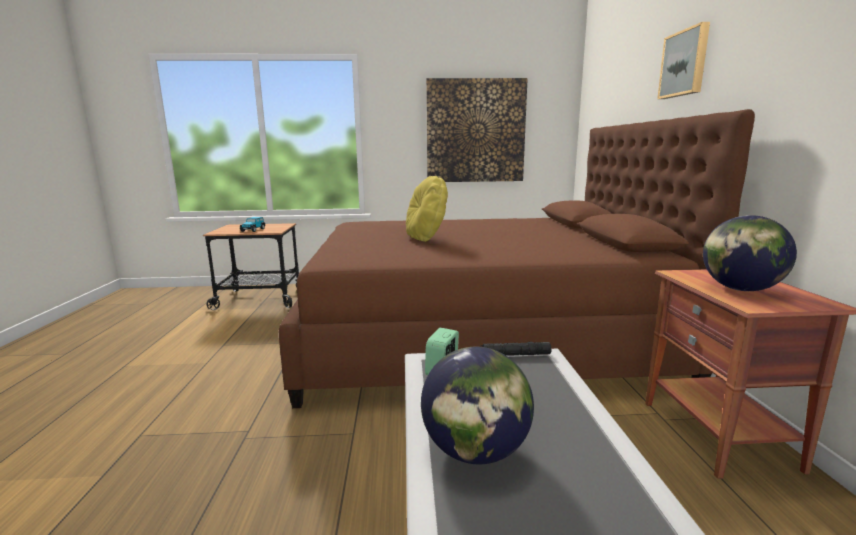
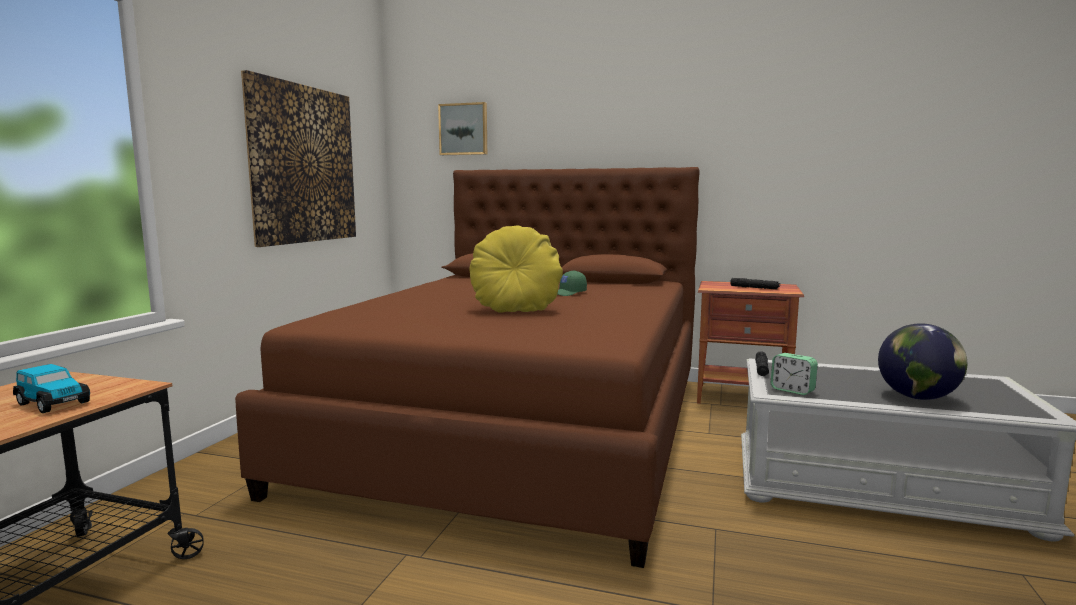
camera: 70 degrees left, 5 degrees down
picture [657,22,710,99] -> picture moved to [438,102,487,155]
globe [703,215,797,291] -> black flashlight [730,278,780,290]
none -> green cap [557,270,587,296]

